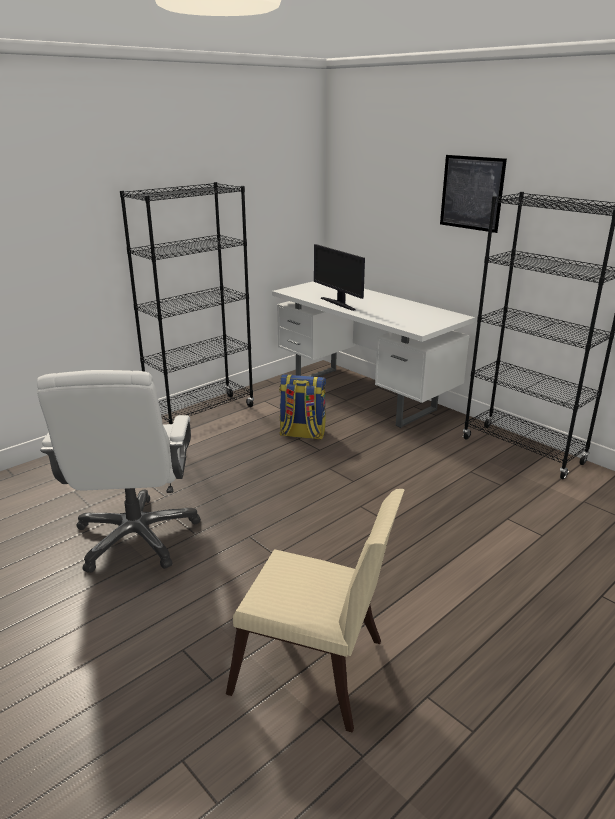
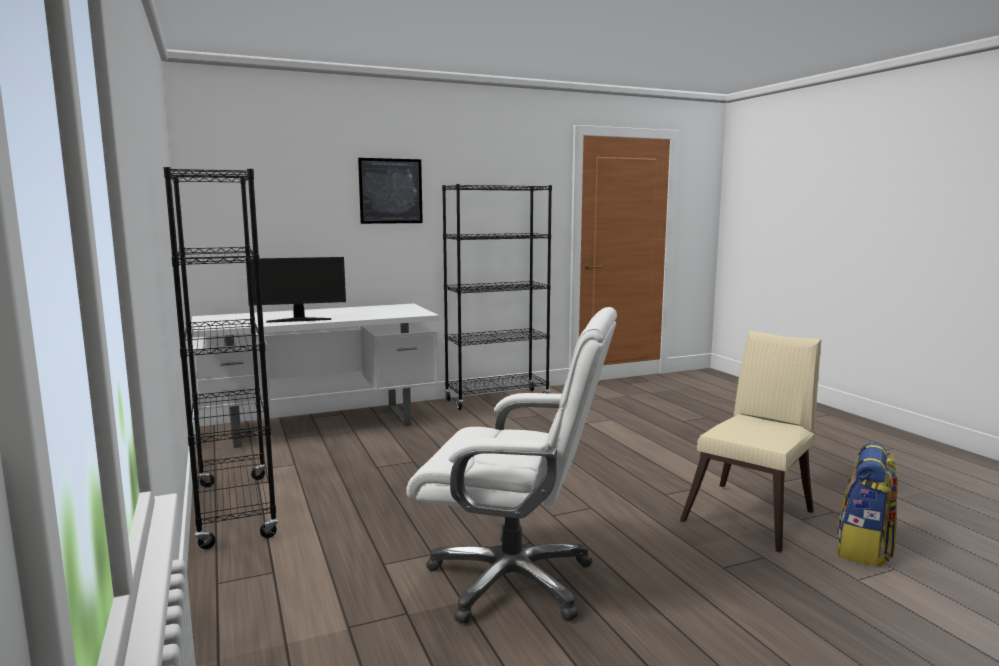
camera: 70 degrees left, 15 degrees down
backpack [279,374,326,440] -> backpack moved to [836,442,898,567]

